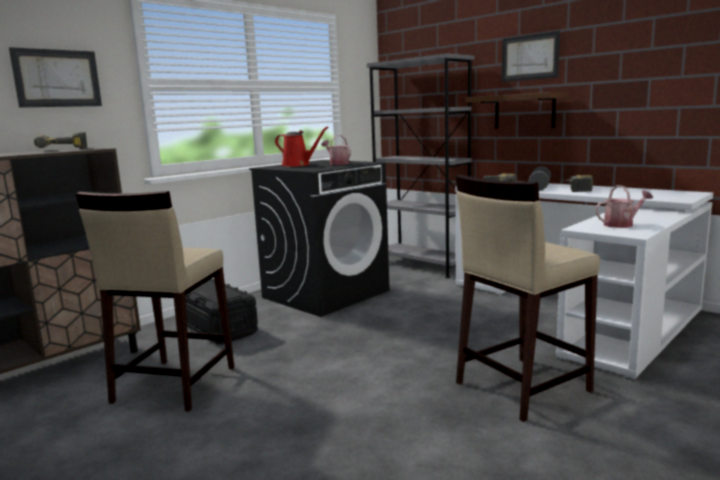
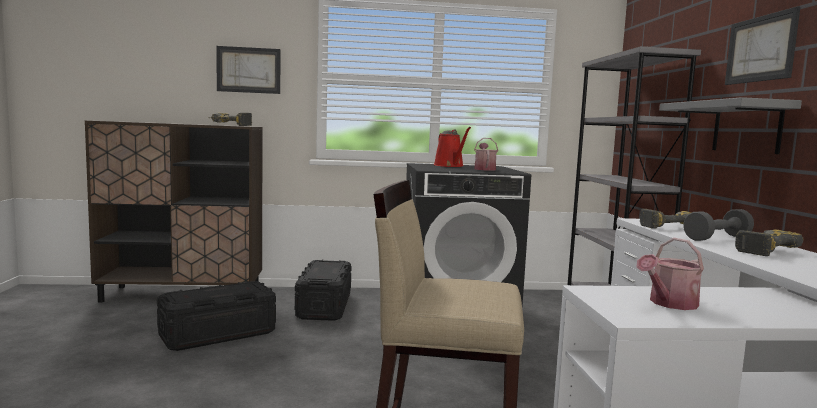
camera: 40 degrees right, 5 degrees down
beige stool [75,191,235,412] -> black storage box [157,281,276,351]
brown shelf [466,92,569,129] -> grey shelf [659,97,802,154]
watering can [595,185,653,228] -> watering can turned 120 degrees clockwise [637,238,704,310]

